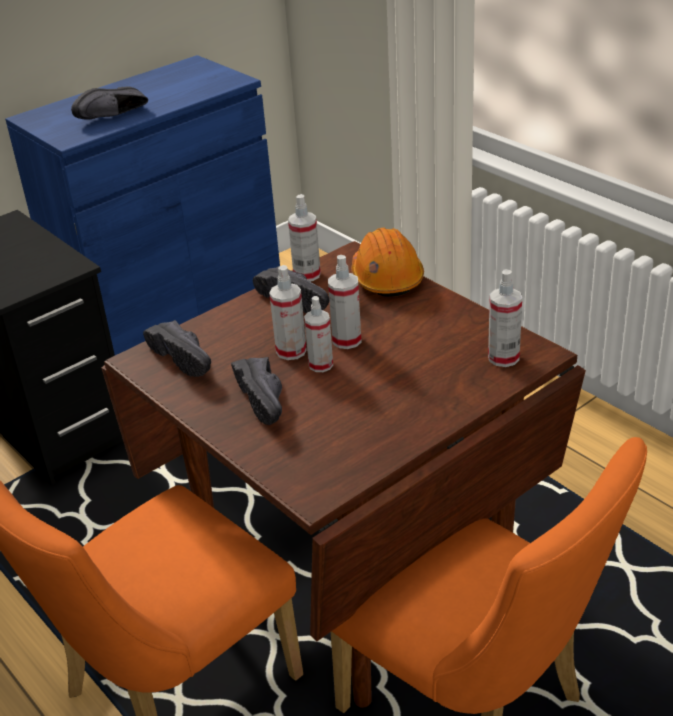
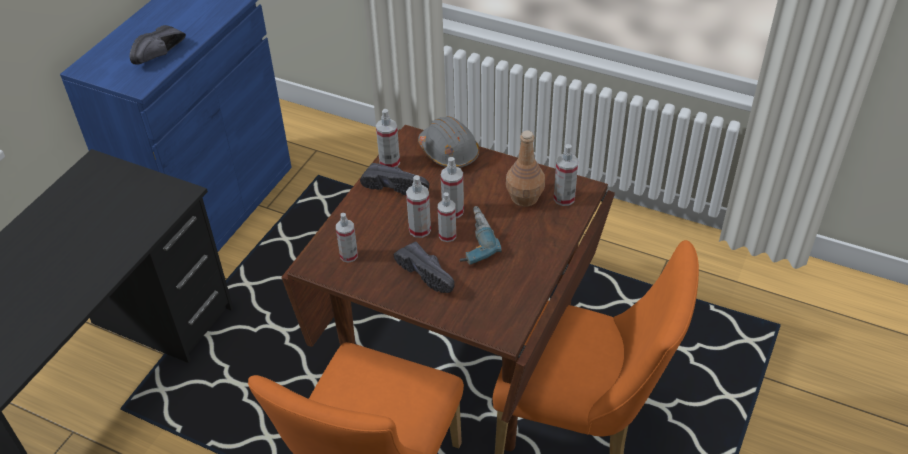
camera: 25 degrees left, 10 degrees up
black shoe [143,320,211,377] -> spray bottle [336,213,358,263]
orange hard hat [351,227,424,297] -> grey hard hat [418,116,479,168]
none -> power drill [460,206,502,265]
none -> brown bottle [506,130,545,207]

